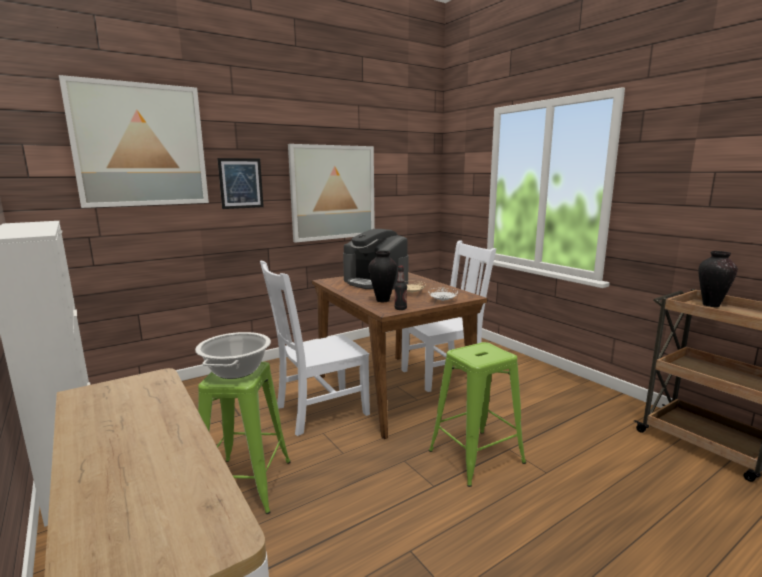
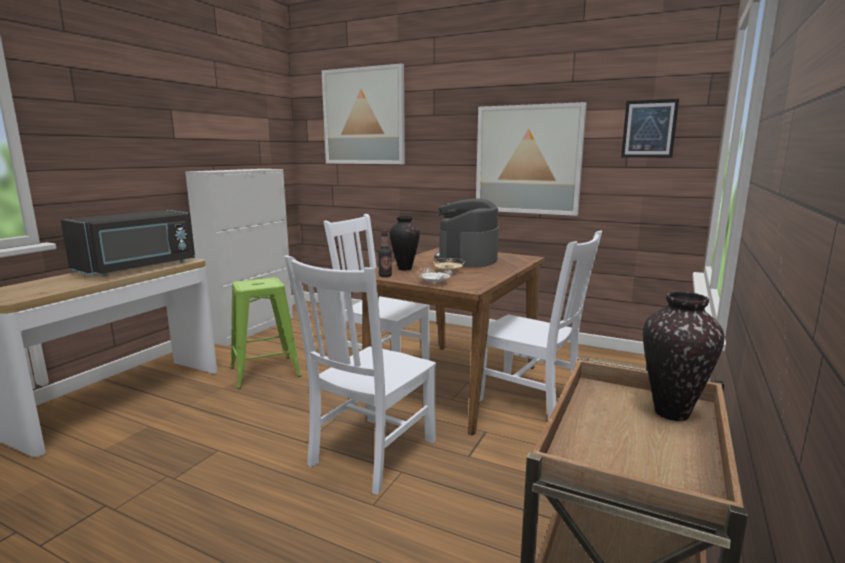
camera: 60 degrees right, 0 degrees up
cooking pot [195,332,271,379] -> none
picture [217,158,264,209] -> picture moved to [621,99,679,158]
green stool [429,342,526,487] -> white chair [284,255,436,495]
none -> black microwave [61,210,195,276]

